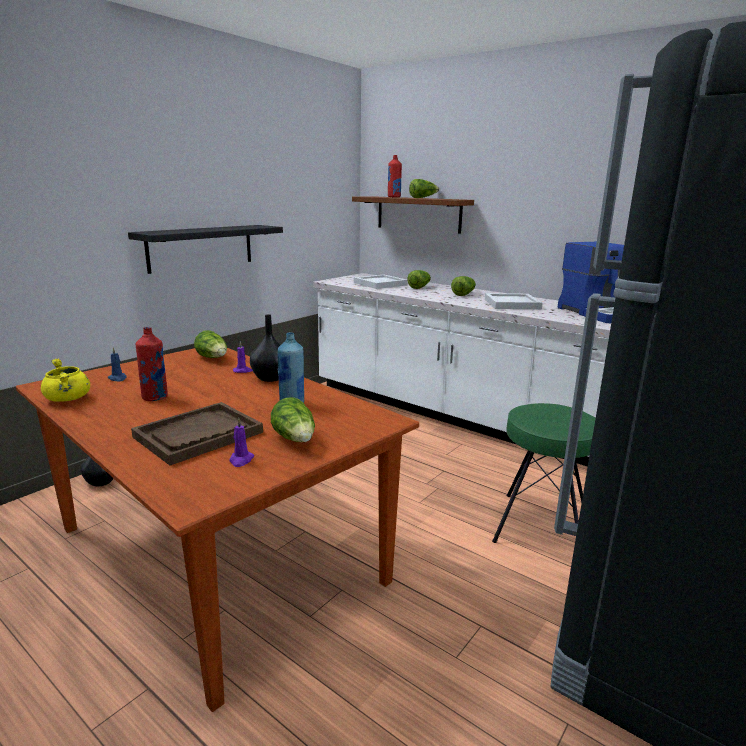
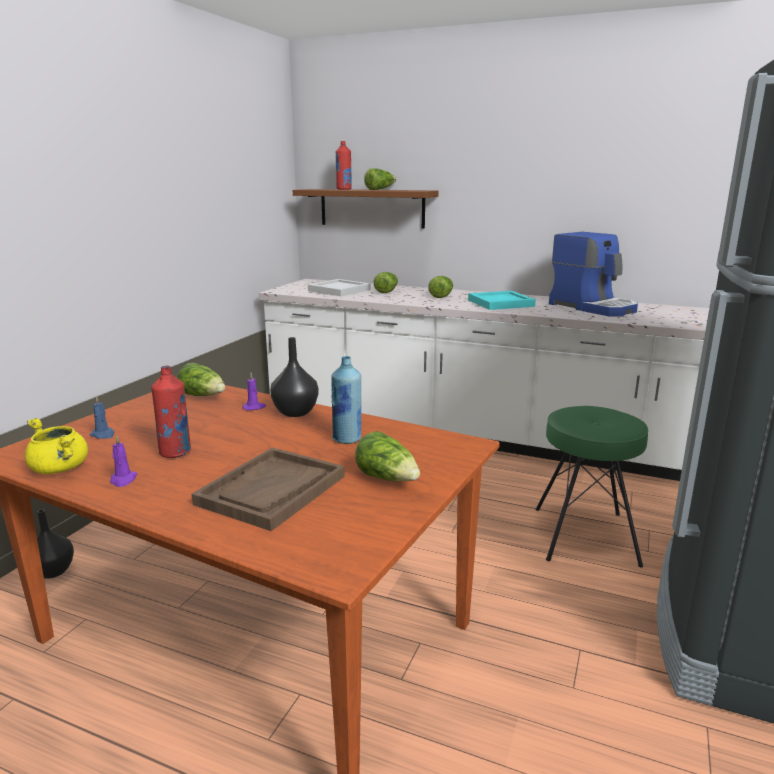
camera: 15 degrees left, 0 degrees up
black shelf [128,225,283,274] -> none
purple candle [229,418,254,467] -> purple candle moved to [110,435,137,487]
white tray [485,293,543,309] -> turquoise tray [468,291,536,310]

